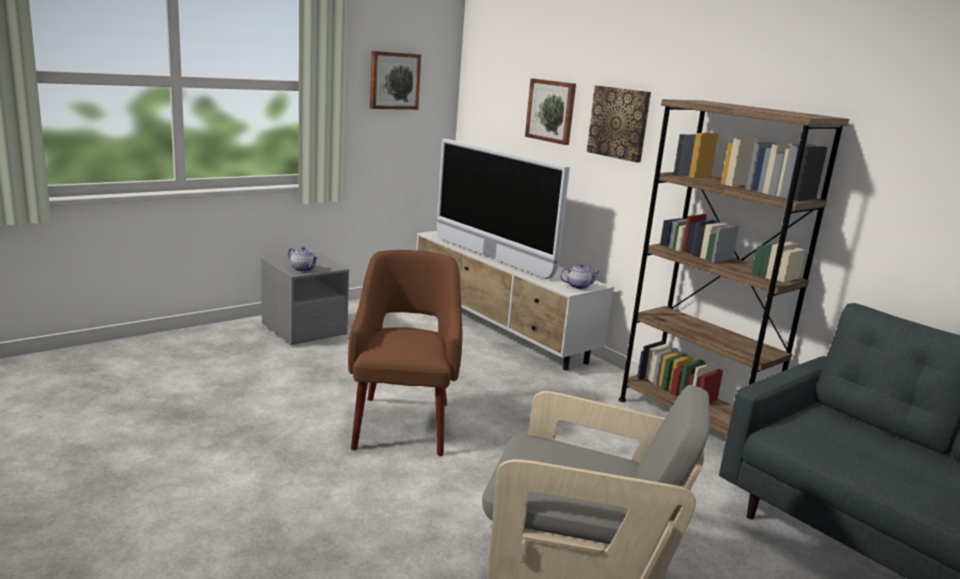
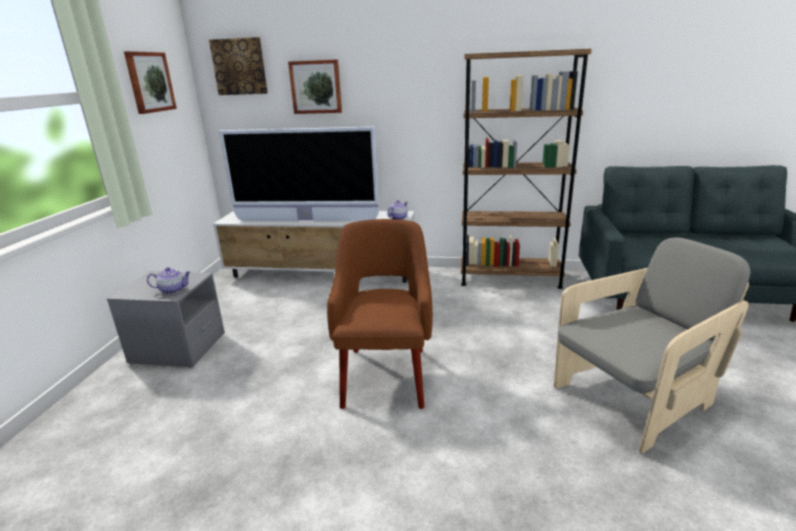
camera: 40 degrees left, 5 degrees up
brown armchair [348,250,462,456] -> brown armchair turned 45 degrees clockwise [327,219,433,409]
picture [587,86,651,163] -> picture moved to [209,37,268,95]

